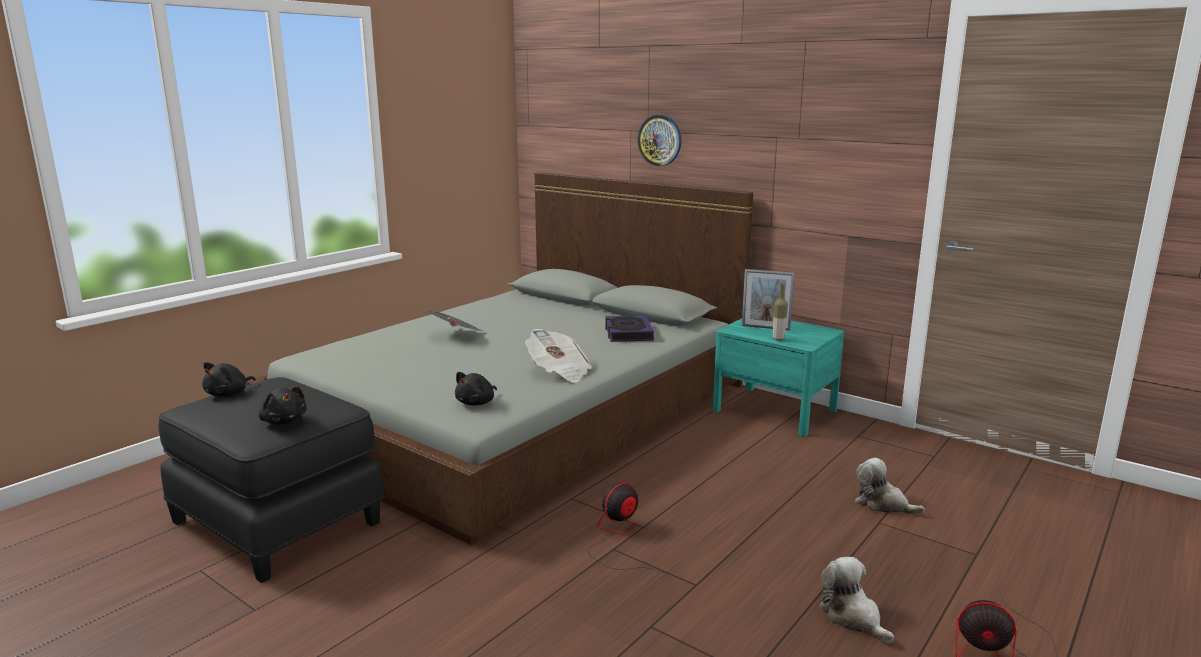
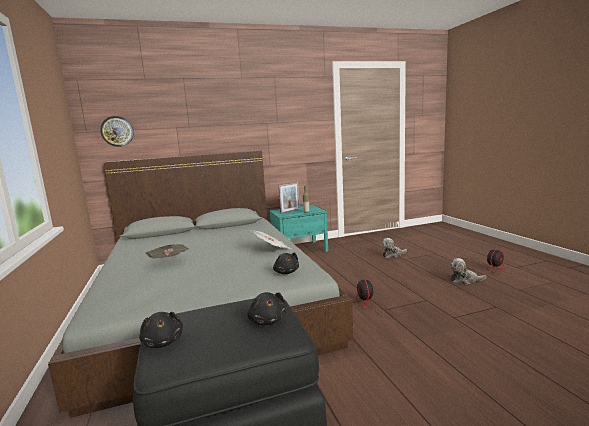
camera: 55 degrees left, 5 degrees down
black plush toy [259,386,307,425] -> black plush toy turned 75 degrees clockwise [247,292,286,325]
book [605,315,654,342] -> none
wall clock [638,115,682,166] -> wall clock moved to [100,116,134,147]

